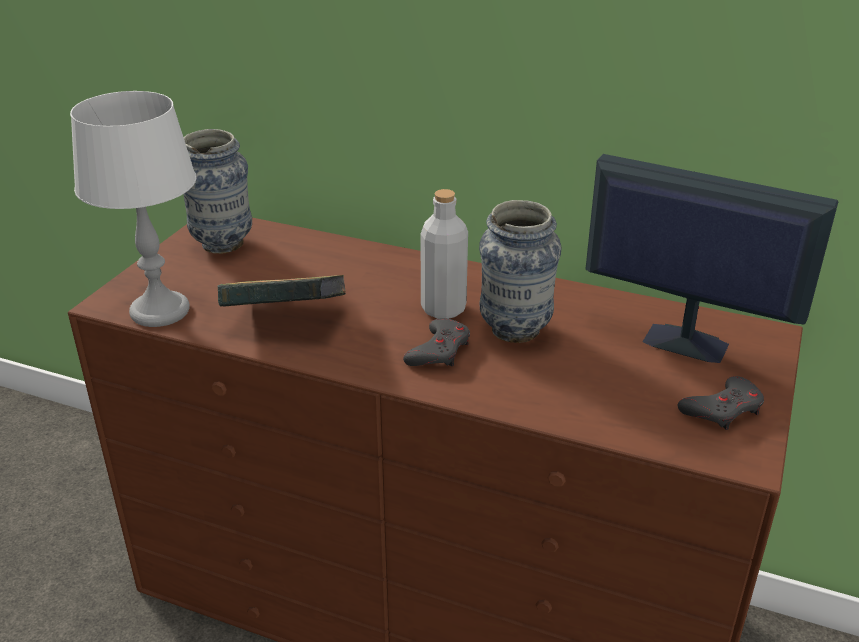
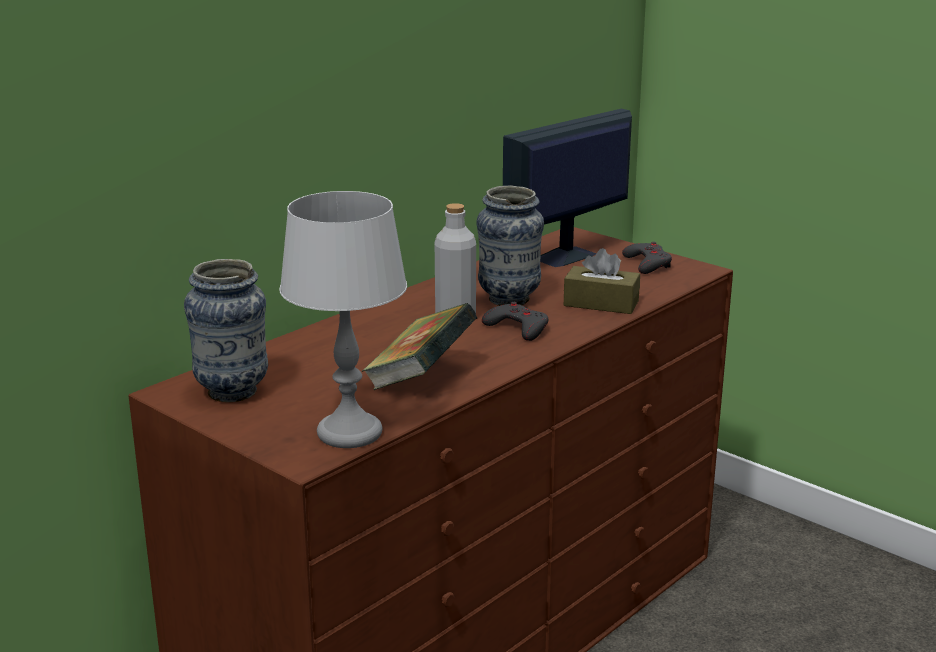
camera: 70 degrees left, 10 degrees down
none -> brown tissue box [564,248,640,314]

